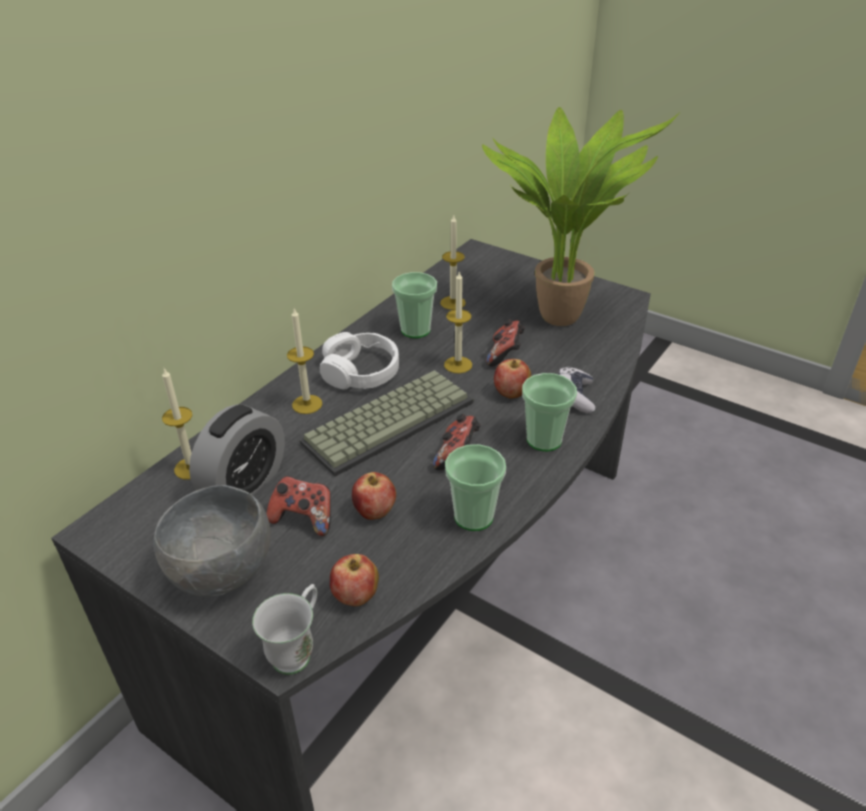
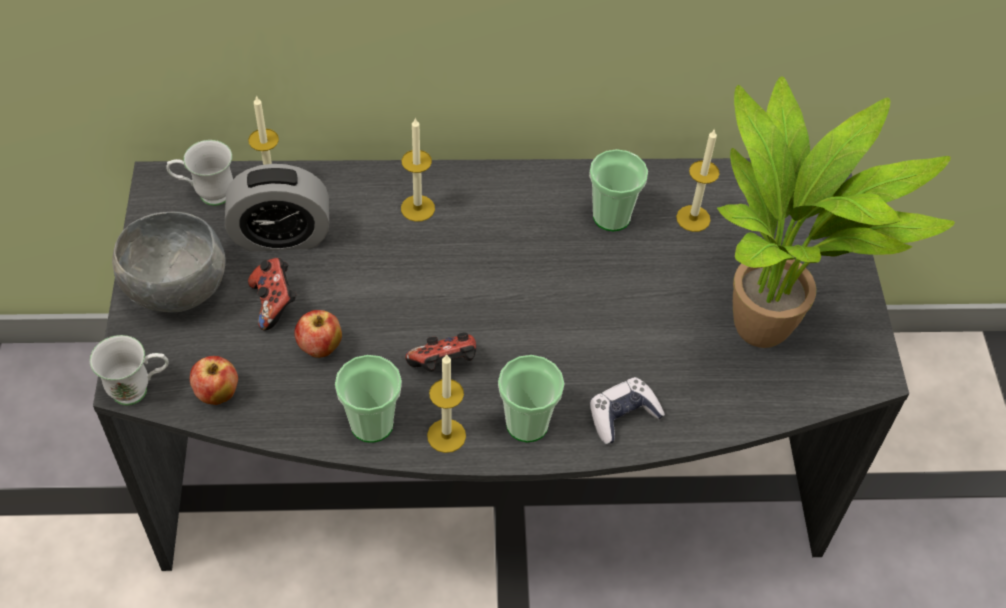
camera: 50 degrees right, 15 degrees up
keyboard [300,370,474,477] -> none
white headphones [320,332,399,389] -> none
candle [444,271,472,374] -> candle moved to [427,354,466,453]
game controller [486,319,525,366] -> none
apple [494,359,531,399] -> none
none -> white mug [166,140,233,206]

